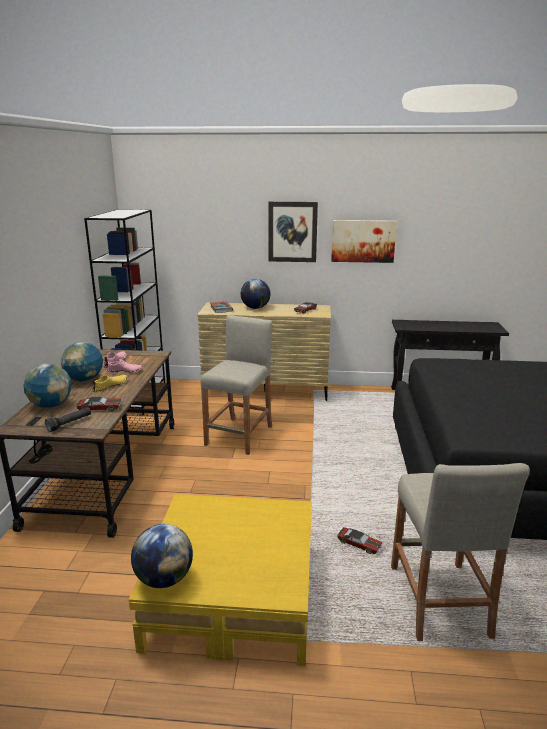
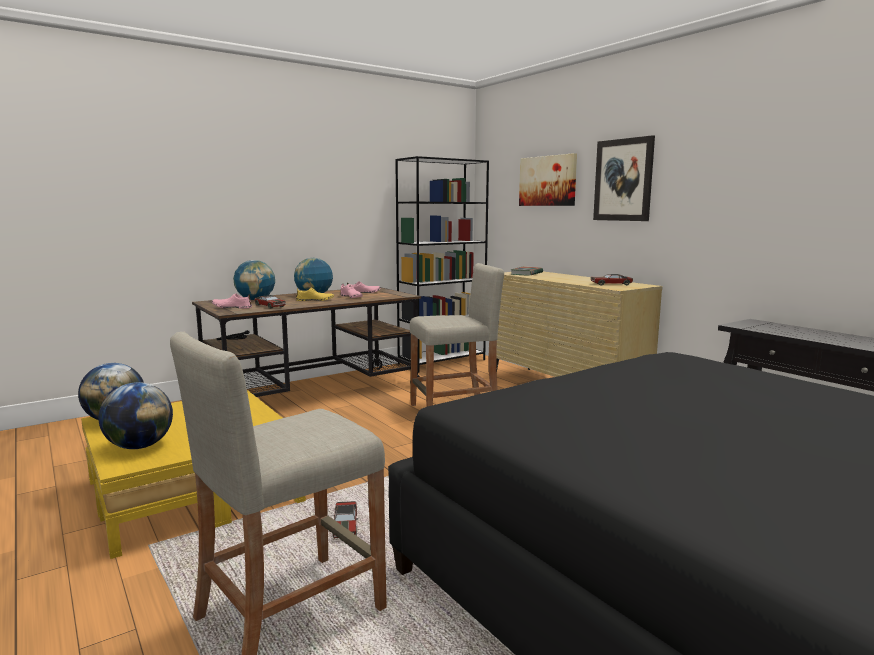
camera: 50 degrees right, 10 degrees down
black flashlight [45,407,91,432] -> pink shoe [212,293,252,309]
globe [241,279,270,309] -> globe moved to [99,382,173,449]
picture [331,220,397,263] -> picture moved to [519,153,577,206]

